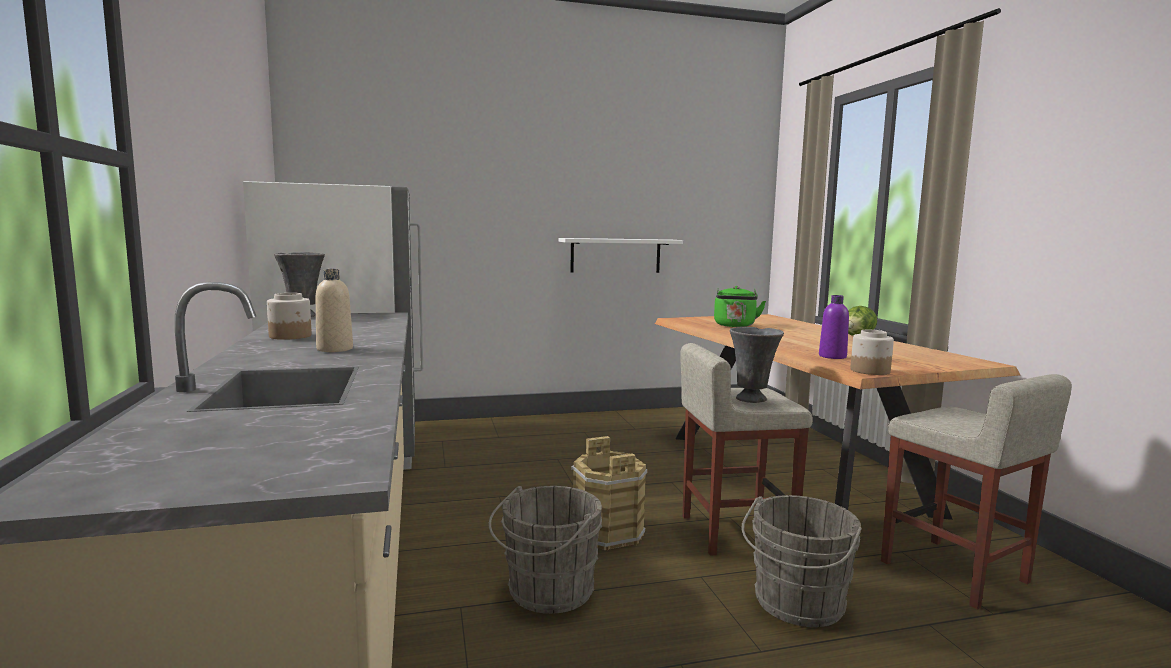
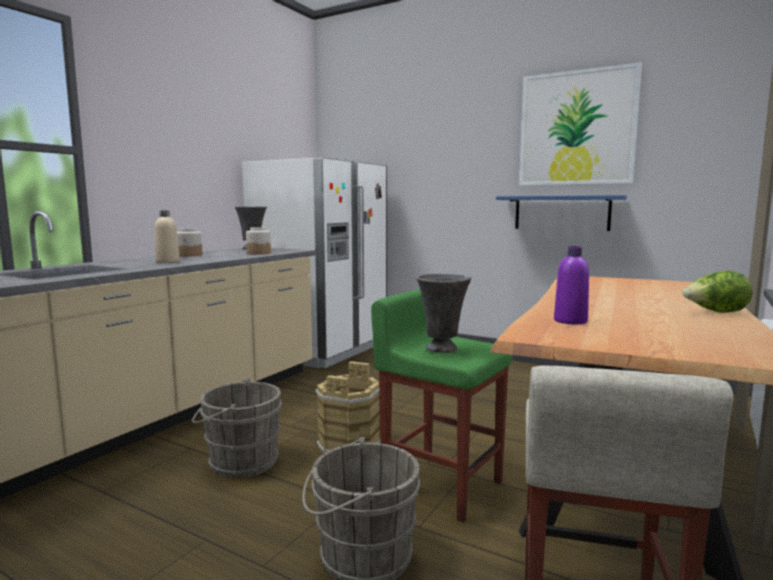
camera: 45 degrees right, 0 degrees up
white shelf [558,238,683,273] -> blue shelf [496,195,627,231]
beige stool [680,343,813,556] -> green stool [371,289,512,523]
green kettle [714,286,766,327] -> none
jar [851,330,894,375] -> jar moved to [246,227,271,255]
none -> picture [519,62,642,186]

